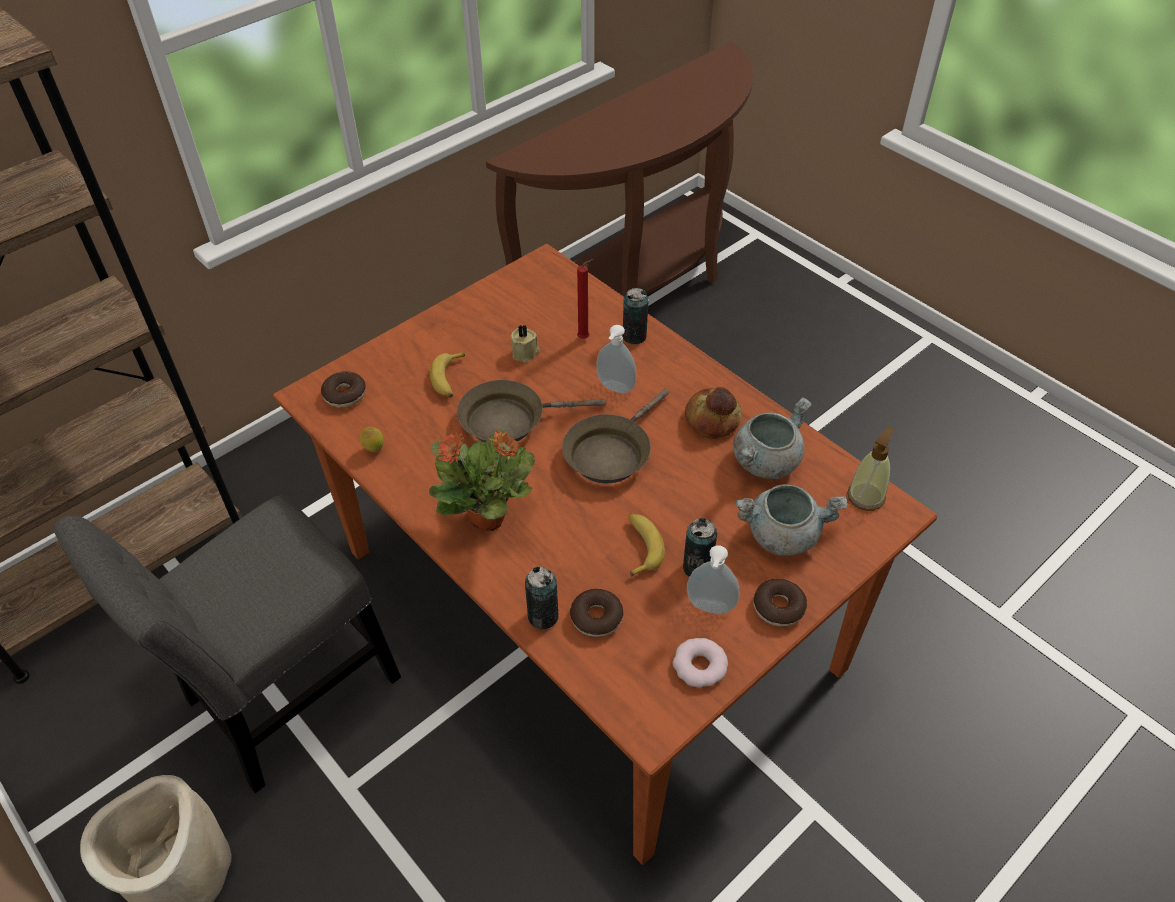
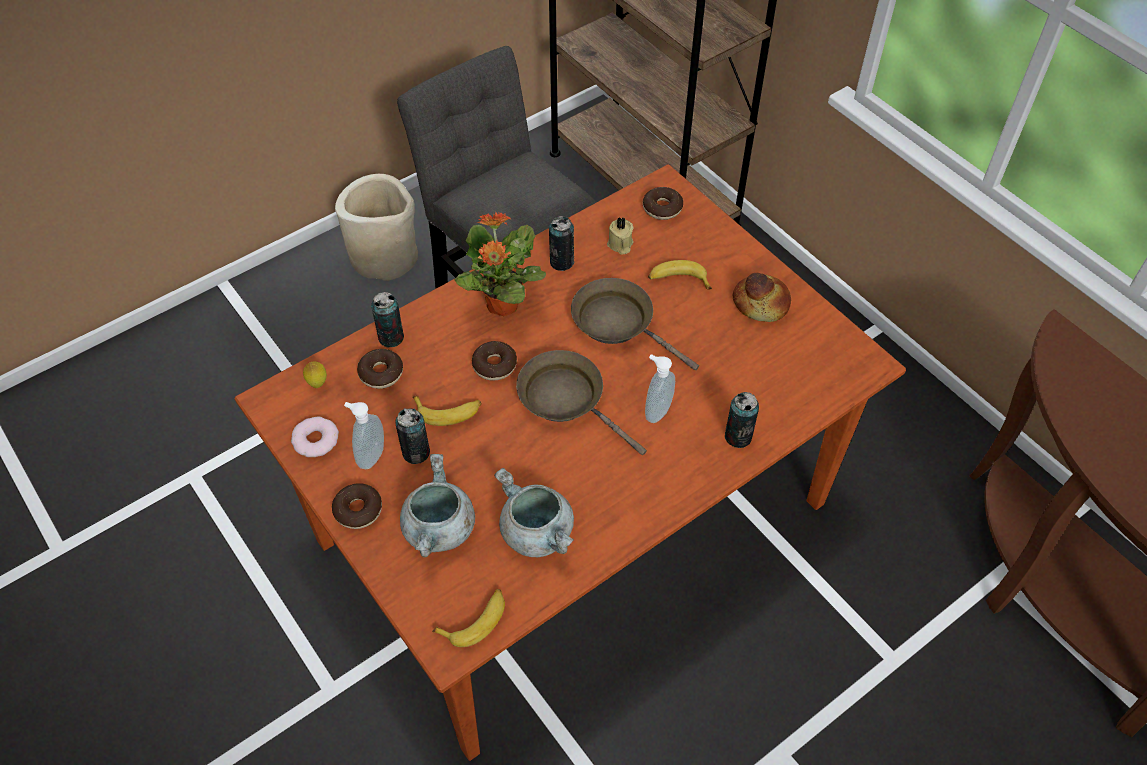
camera: 95 degrees right, 5 degrees up
lemon [360,427,384,452] -> lemon moved to [303,362,327,388]
brown frying pan [457,380,606,443] -> brown frying pan turned 45 degrees counterclockwise [571,278,699,370]
beige candle [511,325,540,363] -> beige candle moved to [607,217,634,255]
red candle [577,259,593,339] -> none
bread [685,387,742,439] -> bread moved to [733,273,791,322]
soap dispenser [847,426,894,511] -> banana [432,589,505,647]
none -> donut [472,341,517,381]
none -> can [549,216,574,271]

